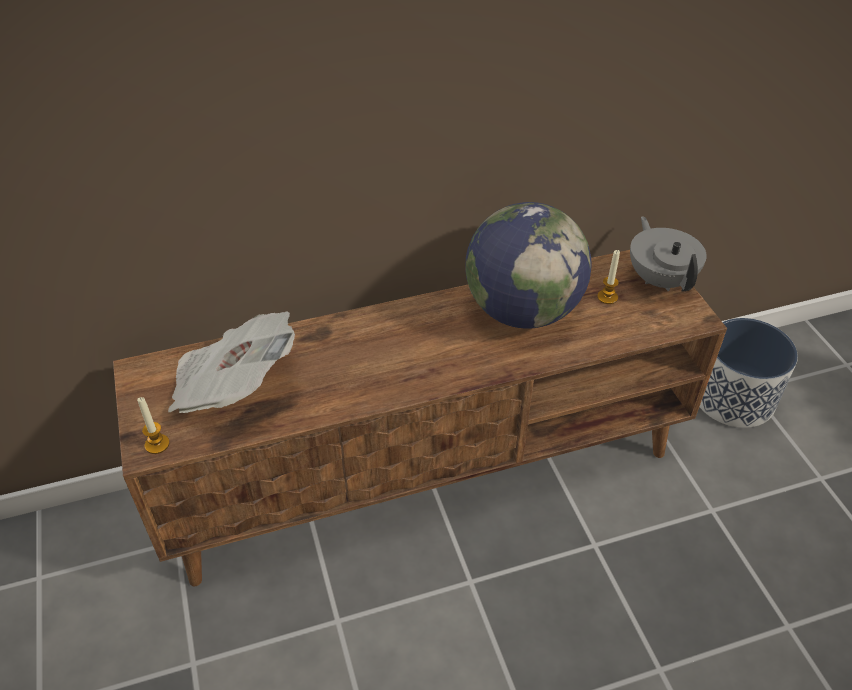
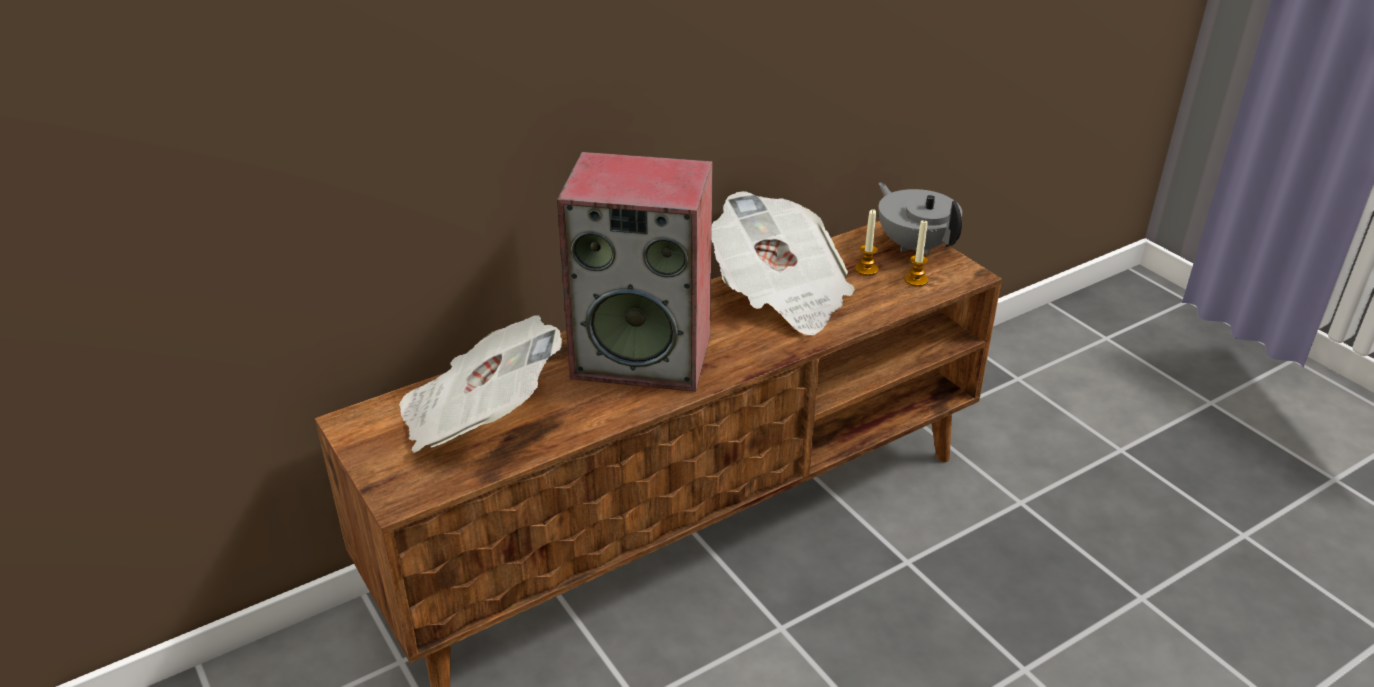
camera: 15 degrees left, 10 degrees down
candle [137,397,170,454] -> candle moved to [905,219,928,287]
globe [465,202,592,329] -> newspaper [711,191,855,335]
planter [700,318,798,428] -> none
none -> speaker [557,152,713,392]

